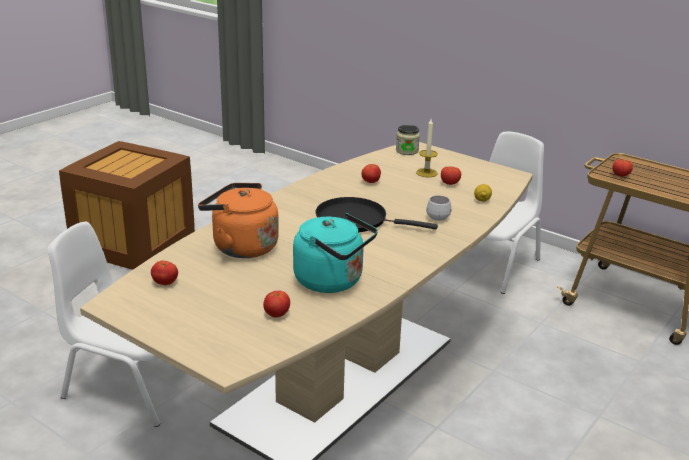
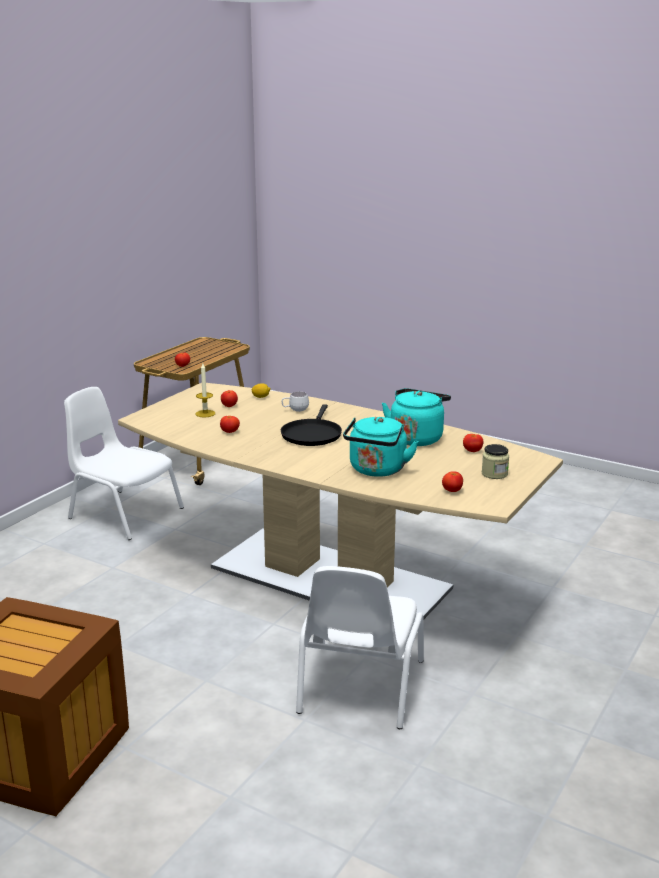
camera: 95 degrees left, 5 degrees down
orange kettle [198,183,279,258] -> turquoise kettle [343,417,419,477]
jar [396,125,420,155] -> jar moved to [482,444,509,479]

